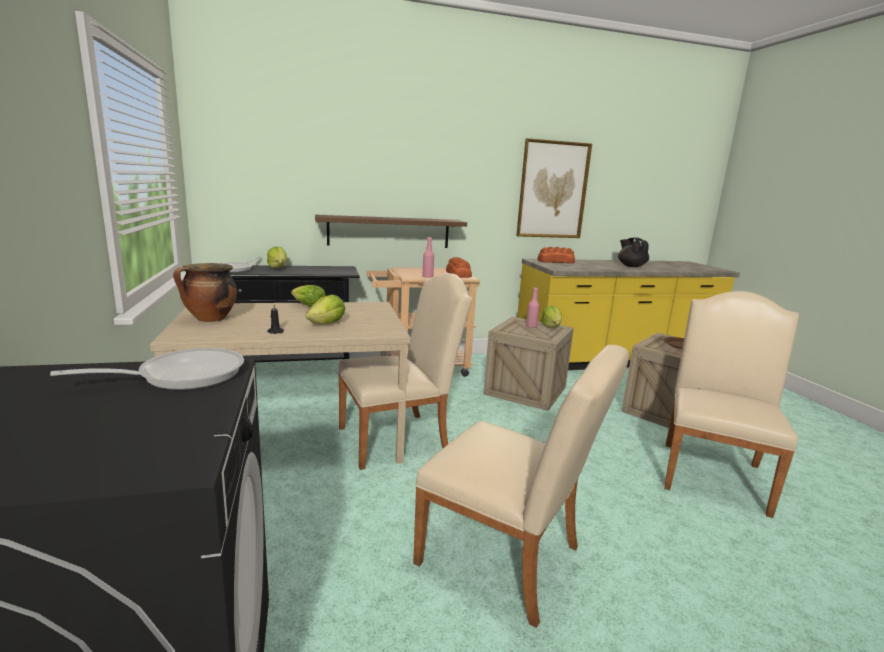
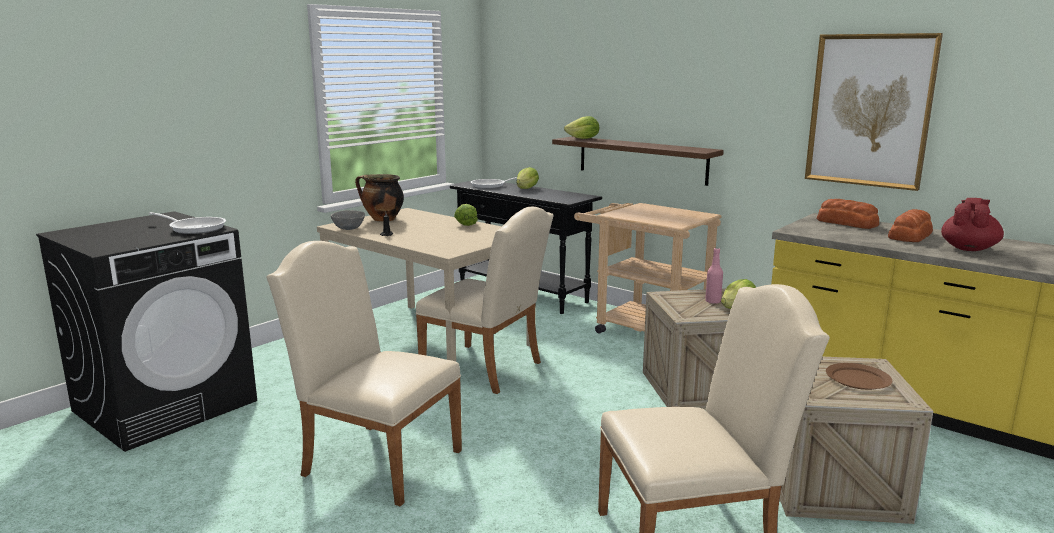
camera: 55 degrees right, 0 degrees up
lettuce [306,295,345,324] -> lettuce moved to [564,116,599,139]
beige chair [413,345,629,628] -> beige chair turned 120 degrees clockwise [266,241,462,507]
pink bottle [422,237,434,278] -> none
bread [446,257,472,278] -> bread moved to [888,209,933,242]
black teapot [618,238,649,267] -> red teapot [941,198,1004,251]
none -> grey bowl [330,210,365,230]

